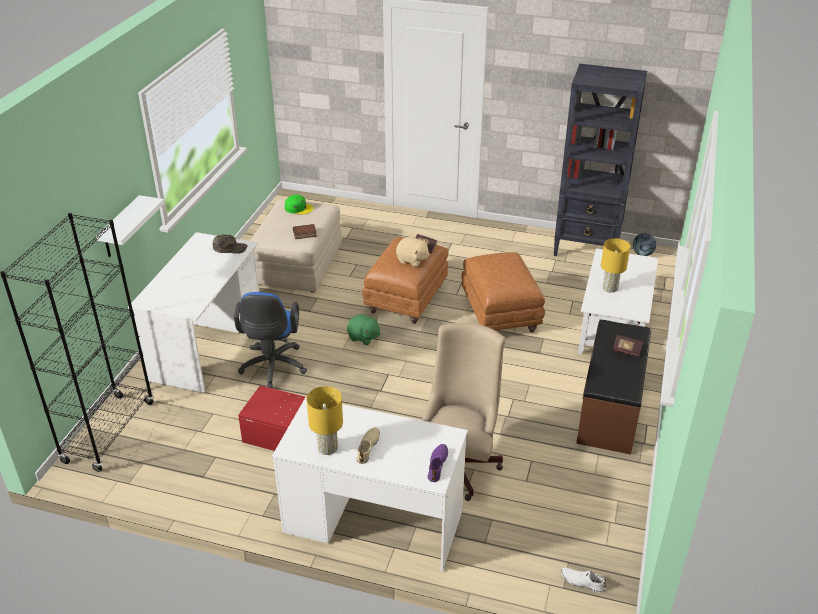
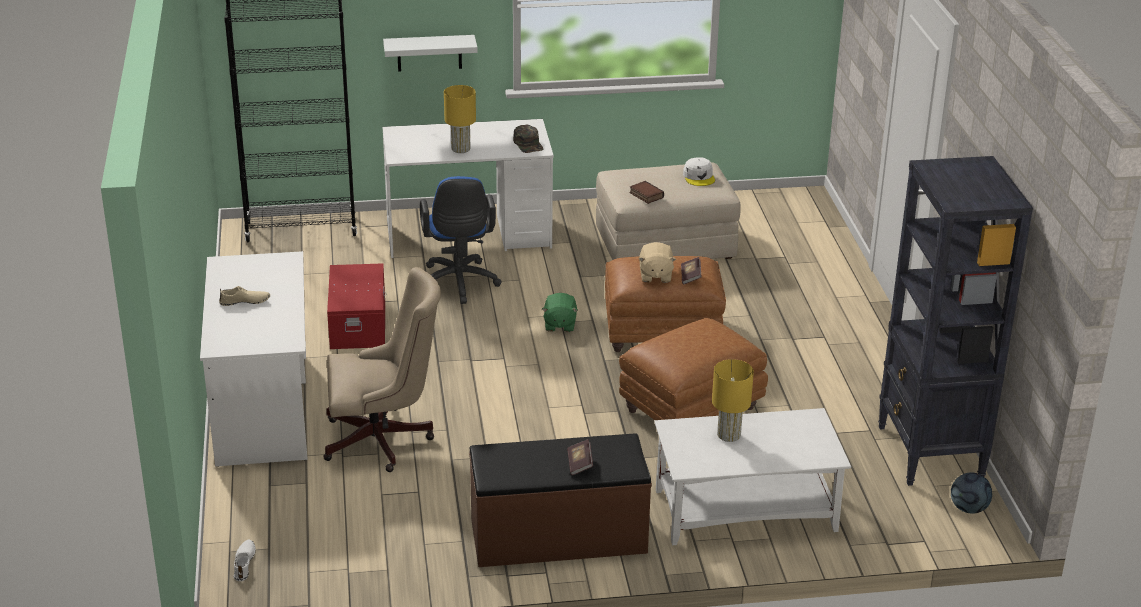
camera: 65 degrees right, 5 degrees down
blue office chair [234,292,307,388] -> blue office chair turned 75 degrees counterclockwise [420,176,502,304]
green cap [285,194,313,215] -> white cap [683,157,715,186]
yellow table lamp [307,386,343,455] -> yellow table lamp moved to [444,85,476,153]
purple shoe [428,444,448,482] -> none

